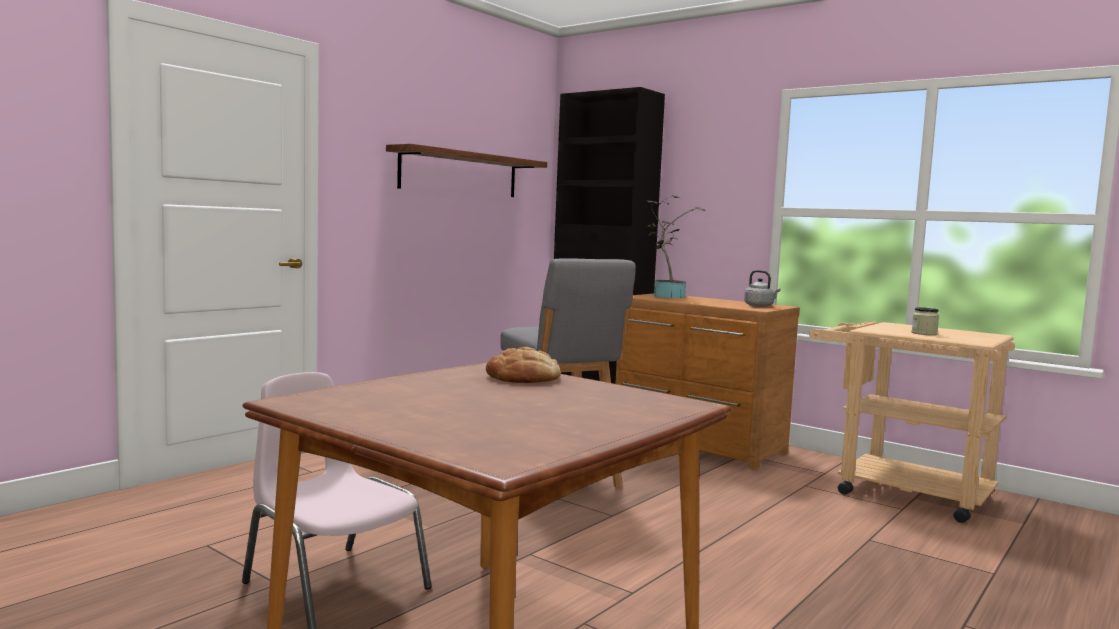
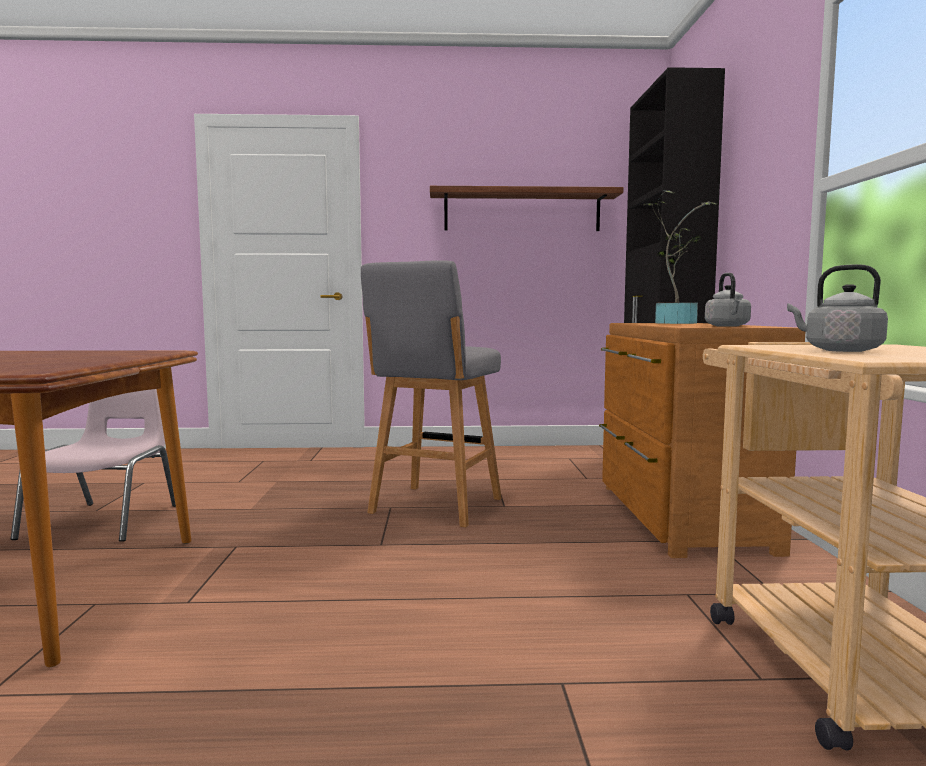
camera: 50 degrees right, 0 degrees up
bread [486,347,561,383] -> none
jar [912,307,939,335] -> grey kettle [787,264,888,352]

